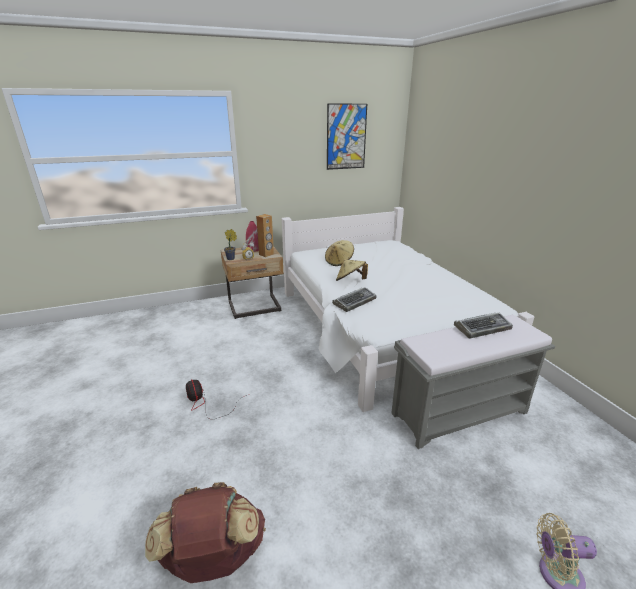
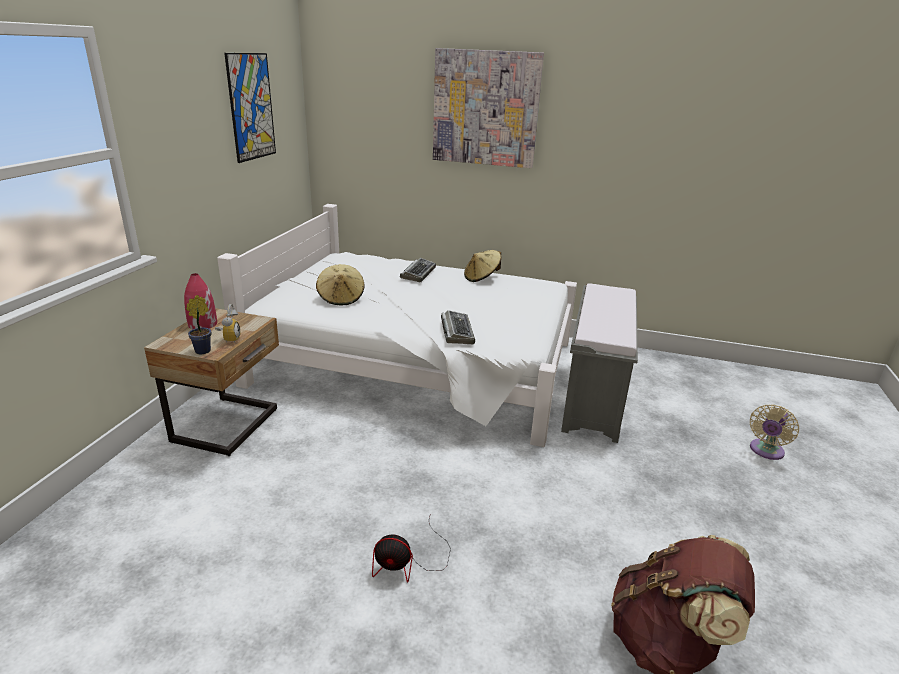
camera: 55 degrees left, 0 degrees up
brown speaker [256,214,274,257] -> none
beige hat [336,259,368,281] -> beige hat moved to [464,250,502,282]
keyboard [454,313,513,339] -> keyboard moved to [400,258,436,283]
none -> picture [433,48,544,168]

